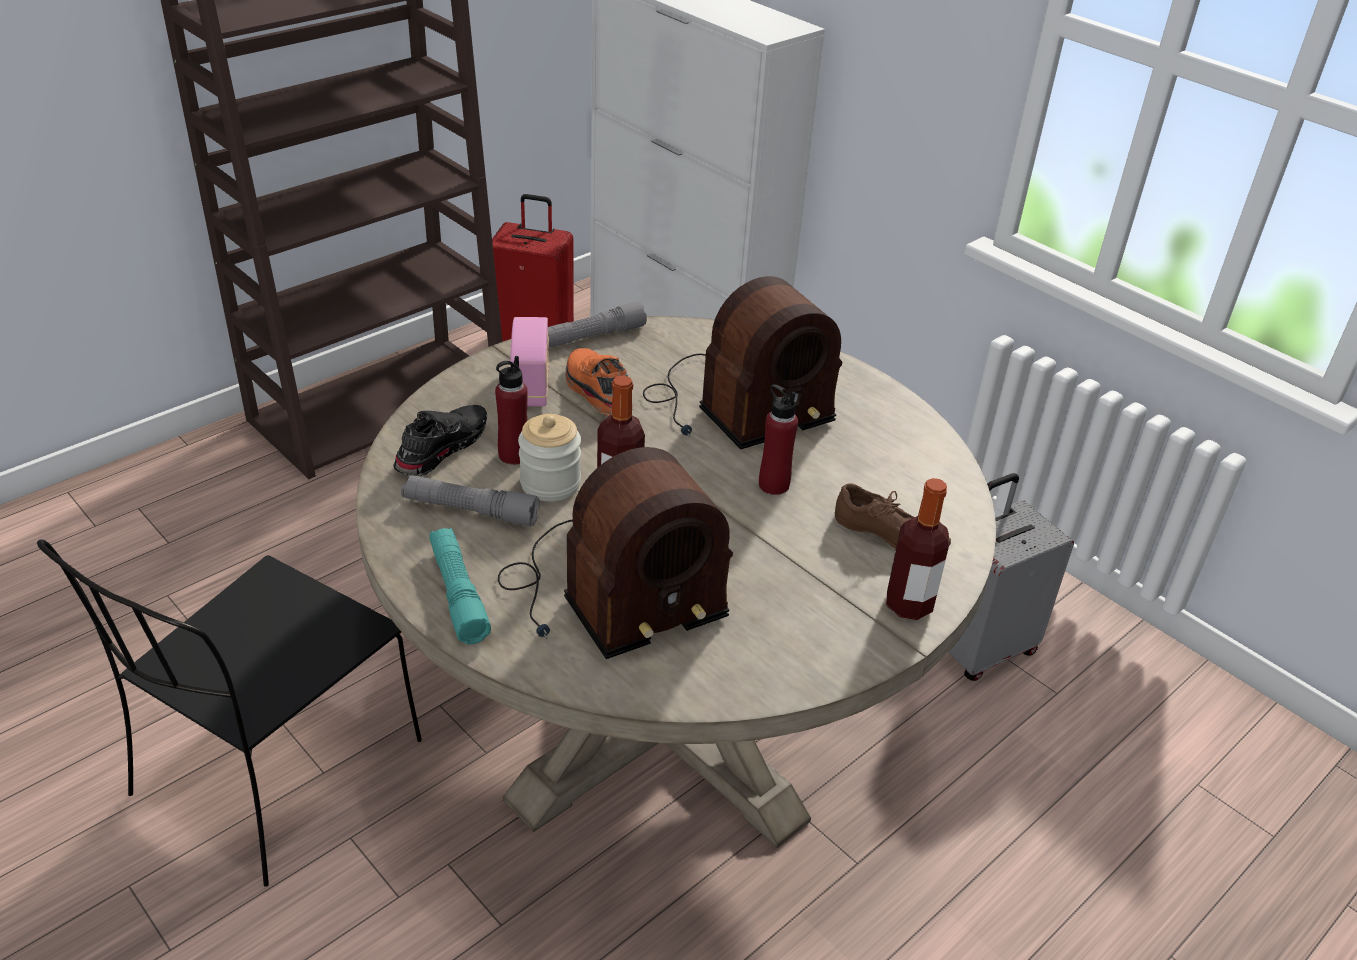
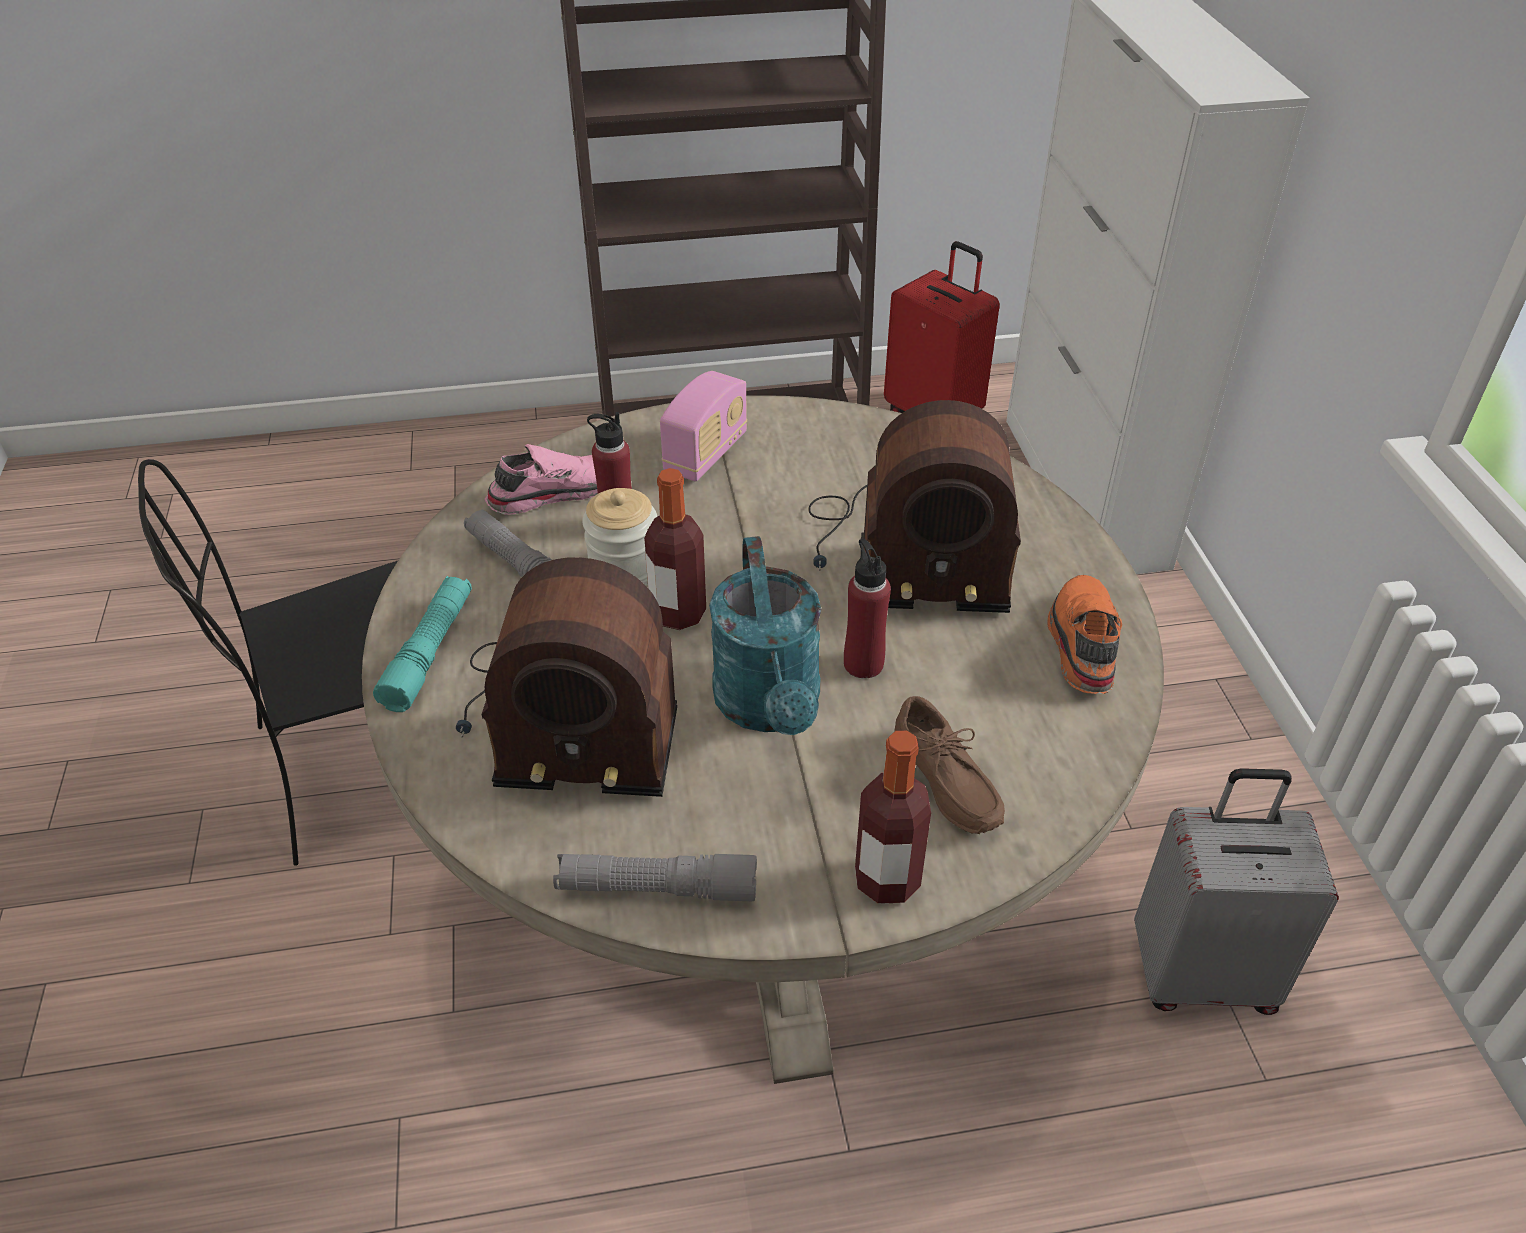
camera: 35 degrees right, 5 degrees up
black shoe [394,405,487,476] -> pink shoe [485,444,598,515]
grey flashlight [548,302,647,348] -> grey flashlight moved to [553,854,757,901]
orange shoe [565,348,633,415] -> orange shoe moved to [1048,575,1122,694]
none -> turquoise watering can [709,536,822,735]

